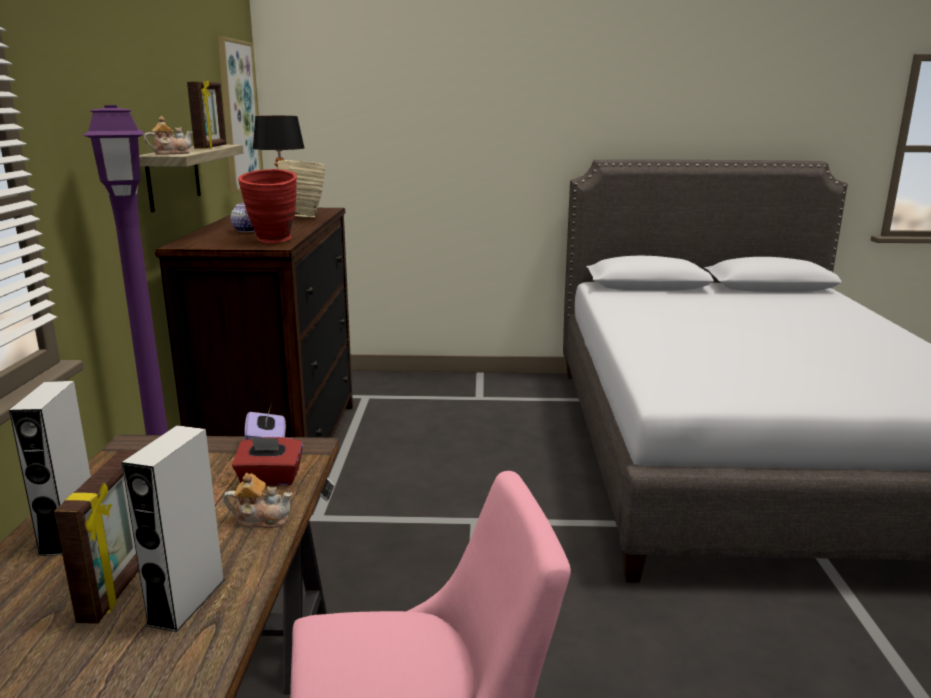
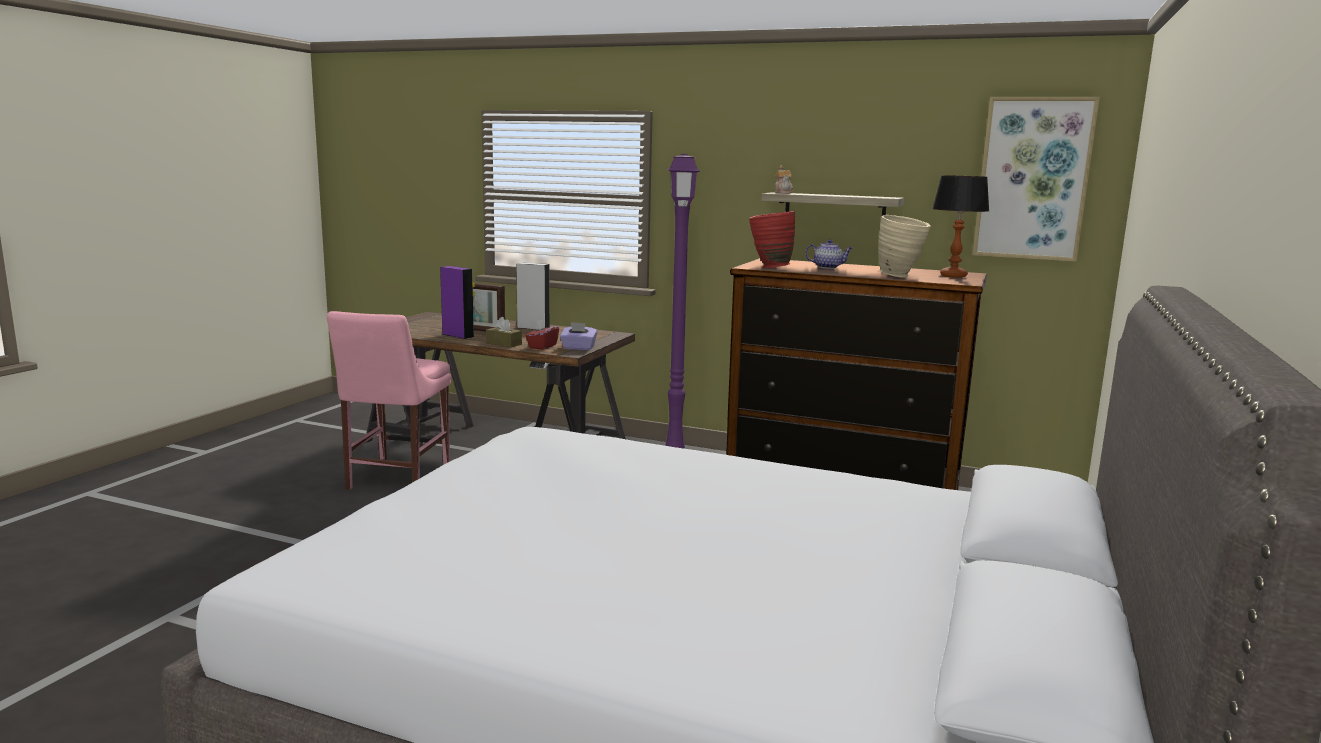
camera: 110 degrees right, 5 degrees down
grey speaker [122,425,225,632] -> purple speaker [440,266,474,339]
picture frame [187,79,226,149] -> none
teapot [223,473,293,528] -> brown tissue box [486,317,522,347]

